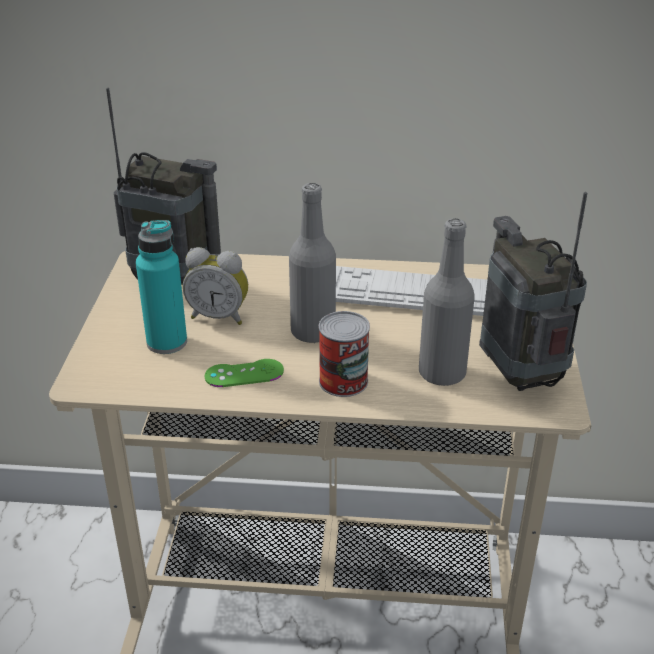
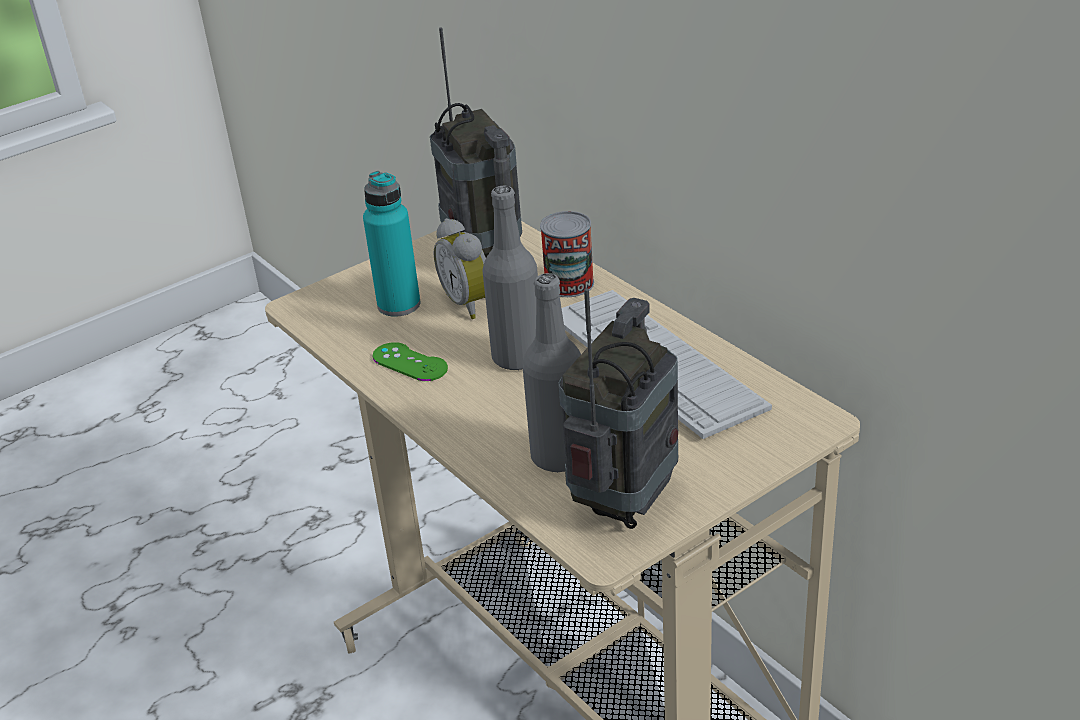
camera: 50 degrees right, 0 degrees up
can [319,311,370,397] -> can moved to [540,211,594,297]

